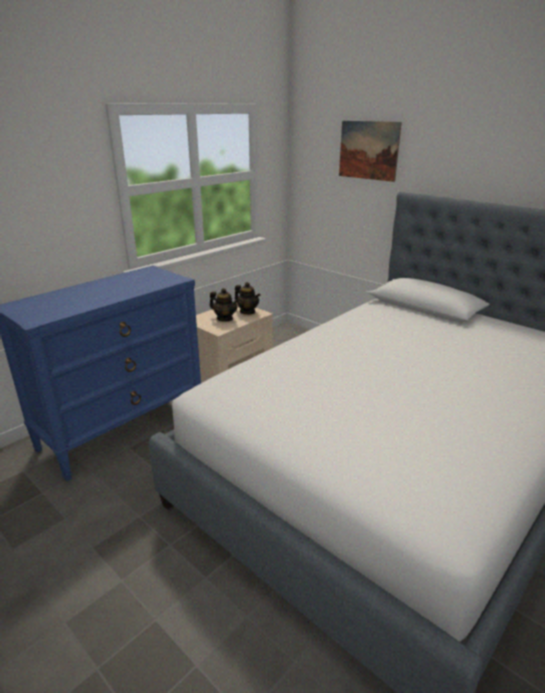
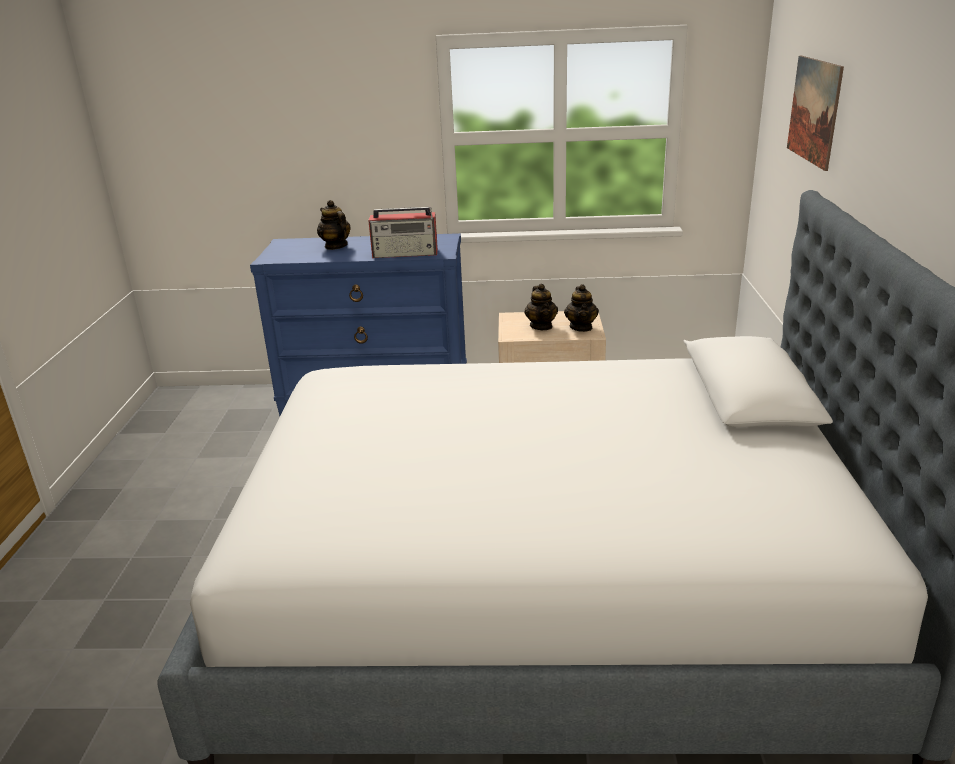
camera: 50 degrees right, 0 degrees up
none -> teapot [317,200,351,250]
none -> radio [368,207,438,258]

